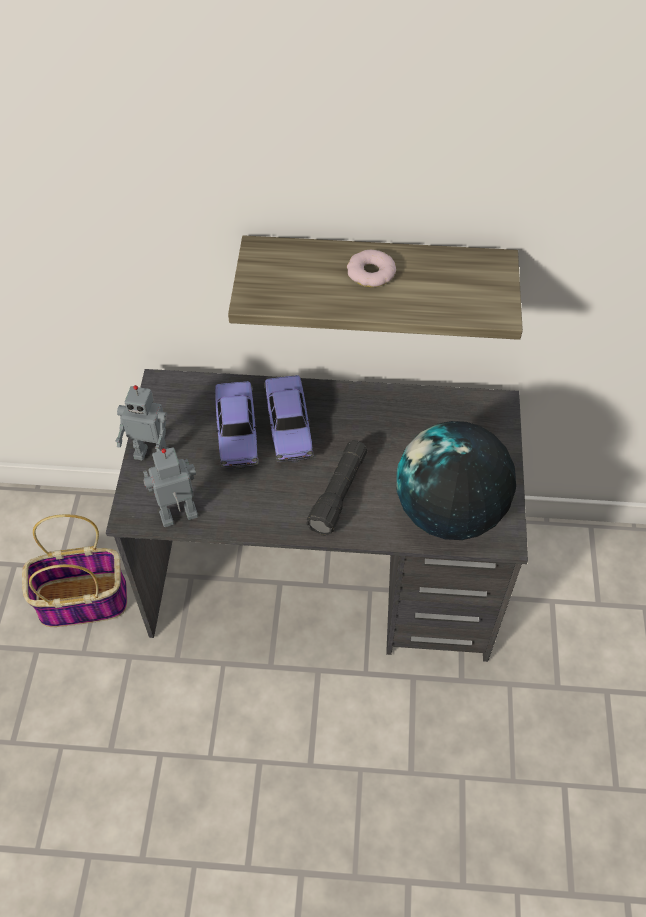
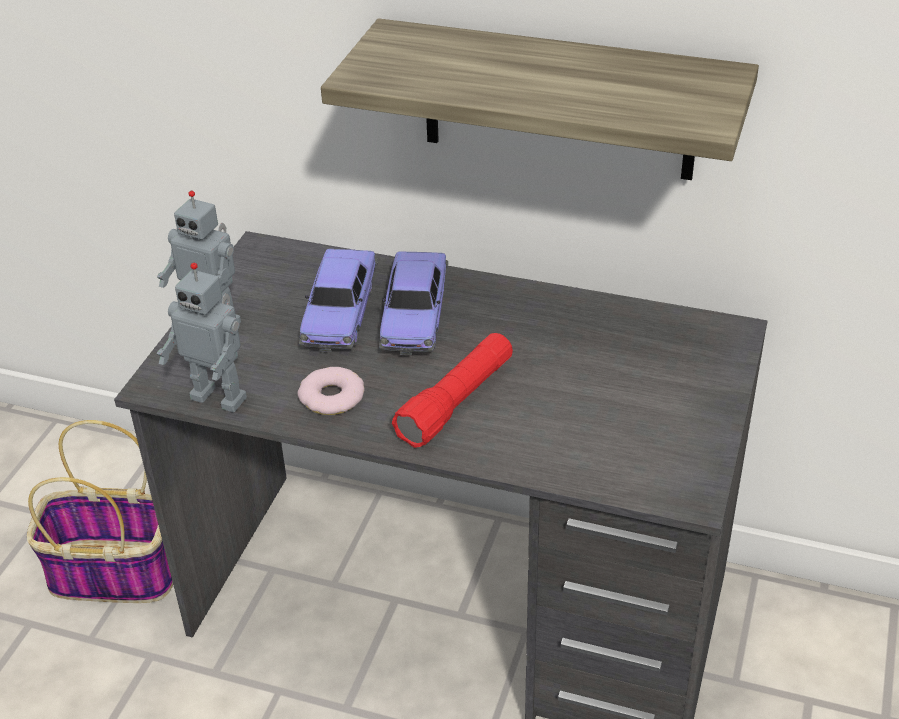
camera: 15 degrees right, 15 degrees down
toy robot [143,448,198,527] -> toy robot turned 150 degrees counterclockwise [157,263,247,412]
black flashlight [306,440,367,536] -> red flashlight [392,333,513,448]
donut [347,250,396,287] -> donut moved to [297,367,365,415]
globe [396,421,516,540] -> none

